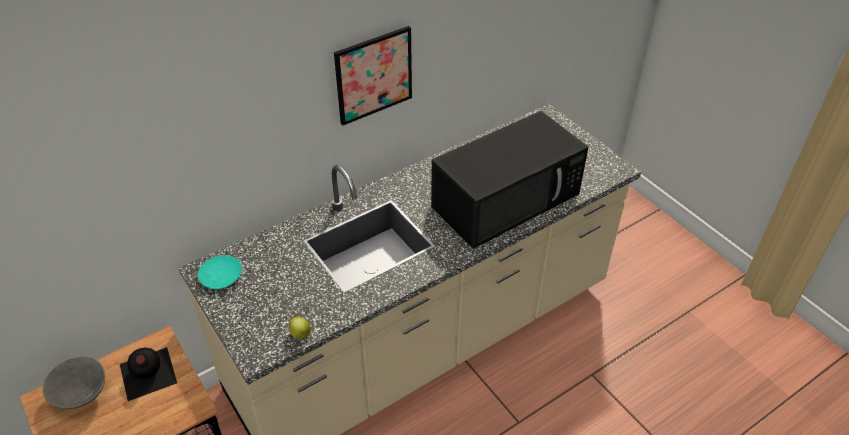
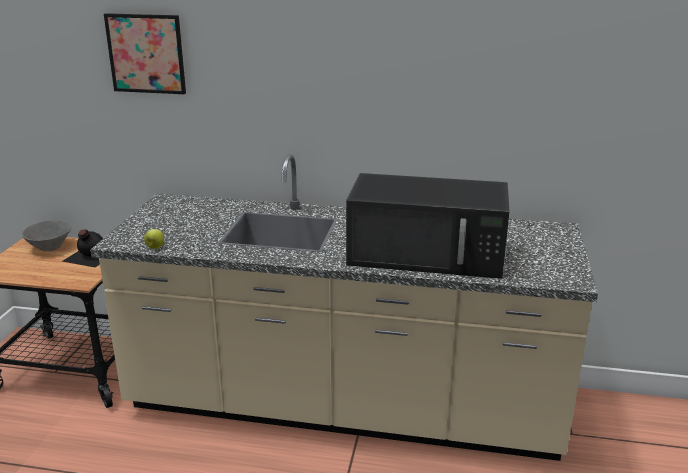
camera: 45 degrees right, 20 degrees down
turquoise plate [198,255,242,289] -> none
picture [334,26,412,126] -> picture moved to [104,13,186,94]

